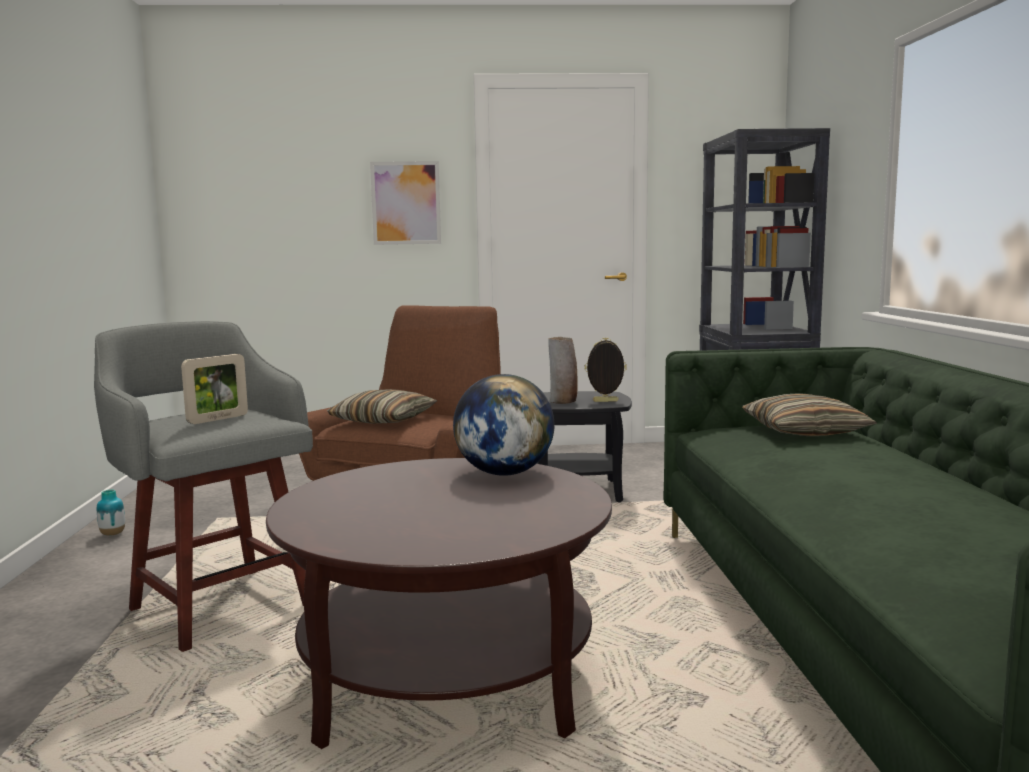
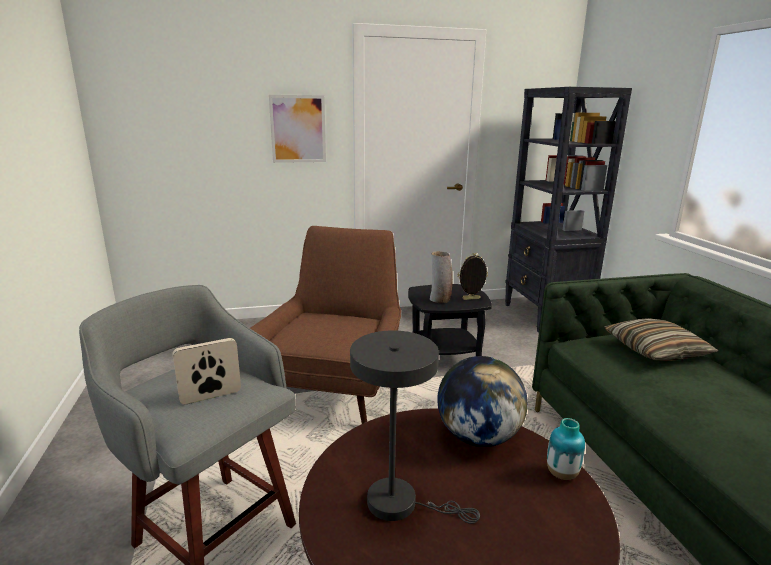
camera: 10 degrees left, 10 degrees up
vase [97,490,125,536] -> vase moved to [547,418,585,480]
picture frame [181,354,248,424] -> picture frame turned 150 degrees counterclockwise [173,338,241,404]
pillow [327,389,438,424] -> none
none -> grey table lamp [350,330,480,524]

